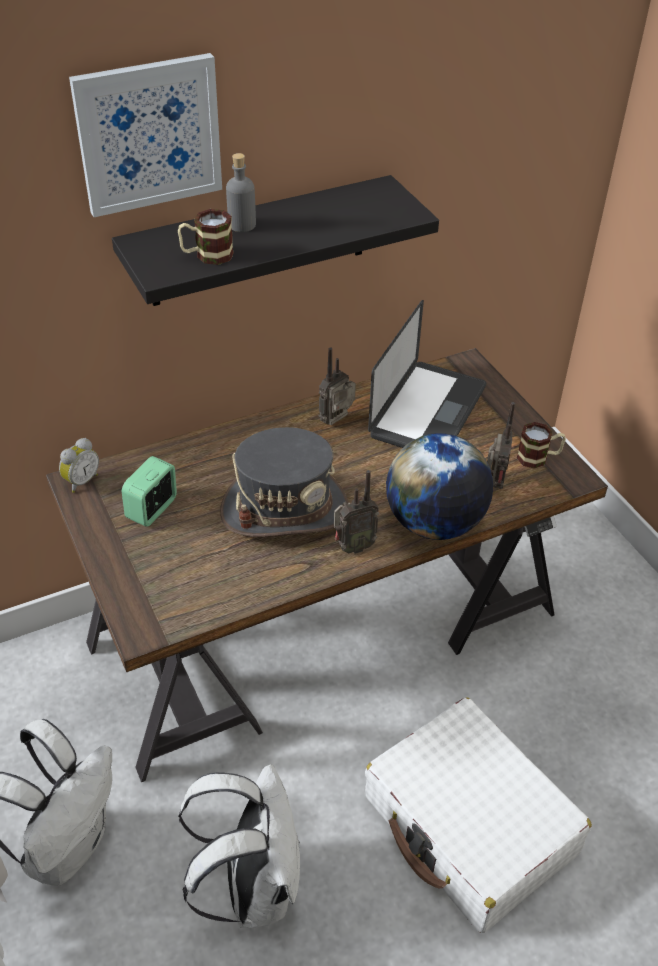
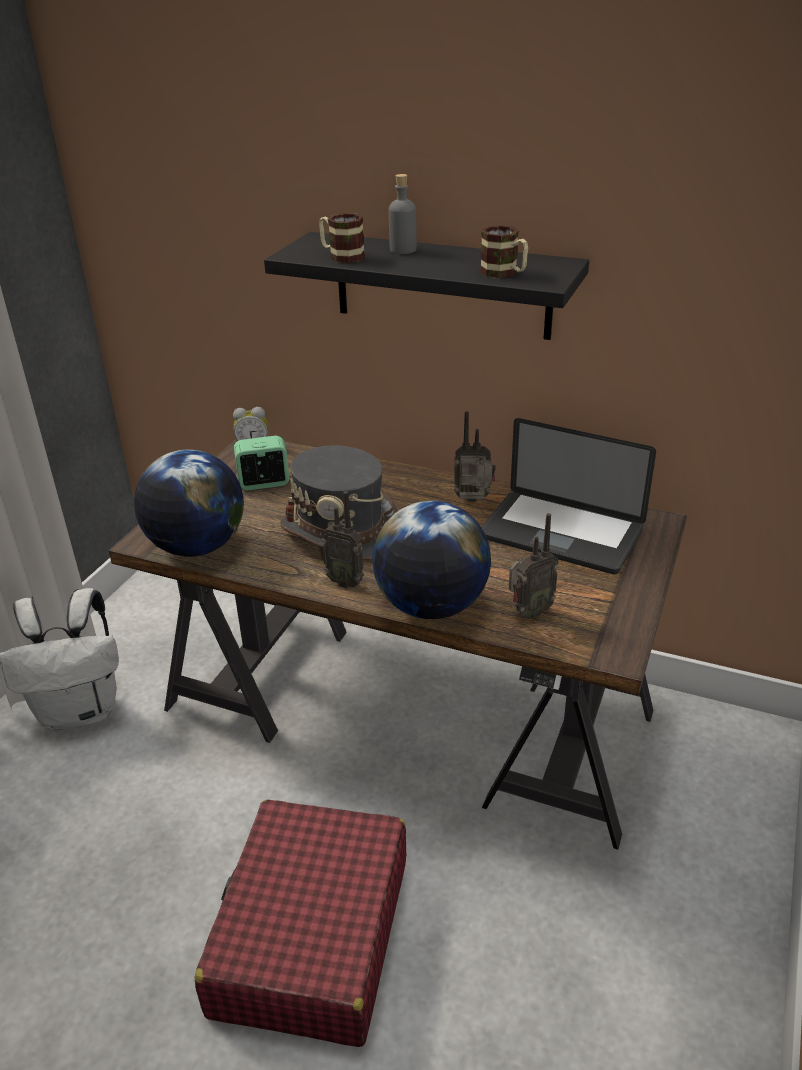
camera: 50 degrees right, 10 degrees down
picture [69,53,222,217] -> none
white backpack [178,764,300,928] -> none
white suitcase [365,697,592,933] -> red suitcase [195,799,406,1047]
laptop [368,300,486,448] -> laptop turned 45 degrees clockwise [481,418,656,574]
mug [517,422,566,469] -> mug moved to [480,225,528,278]
none -> globe [134,449,244,557]

